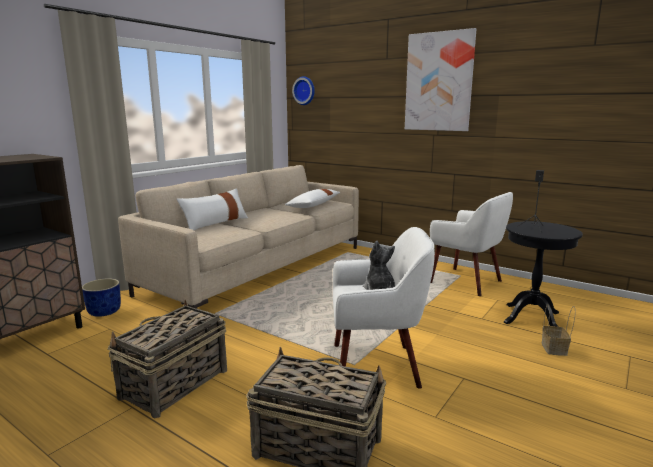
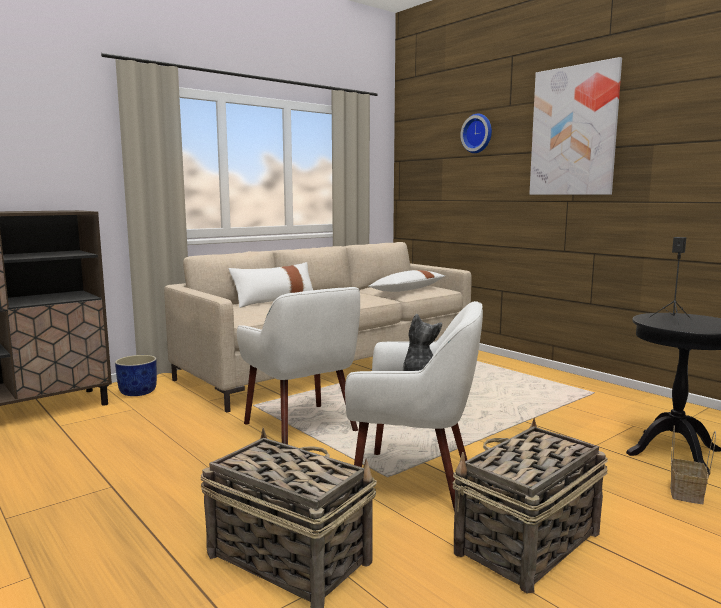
camera: 15 degrees right, 5 degrees down
basket [108,300,227,419] -> basket moved to [452,418,608,593]
wall clock [292,76,315,105] -> wall clock moved to [460,114,492,153]
white armchair [430,192,513,296] -> white armchair moved to [237,287,360,445]

